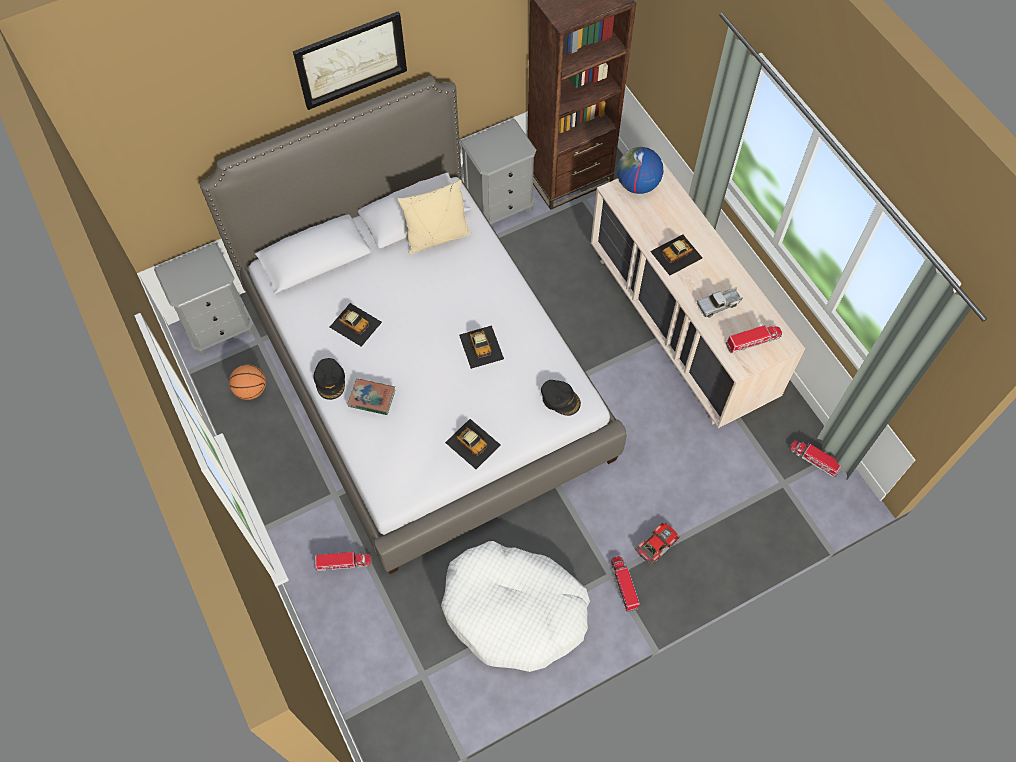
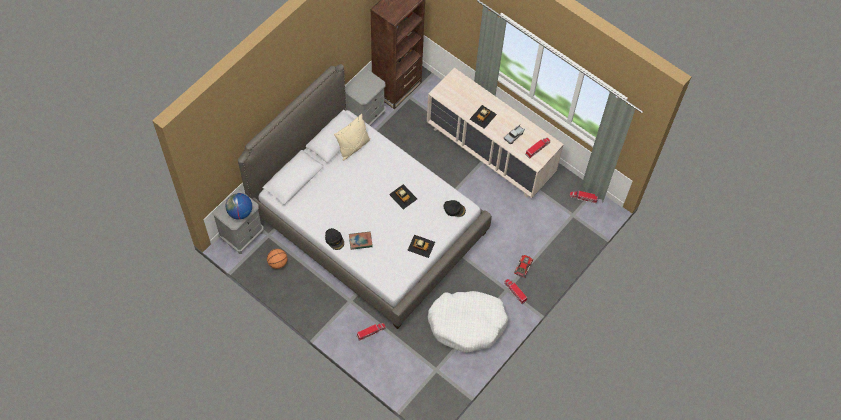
camera: 25 degrees left, 0 degrees up
picture [293,11,407,110] -> none
toy car [330,303,382,347] -> none
globe [617,147,663,194] -> globe moved to [225,193,252,220]

